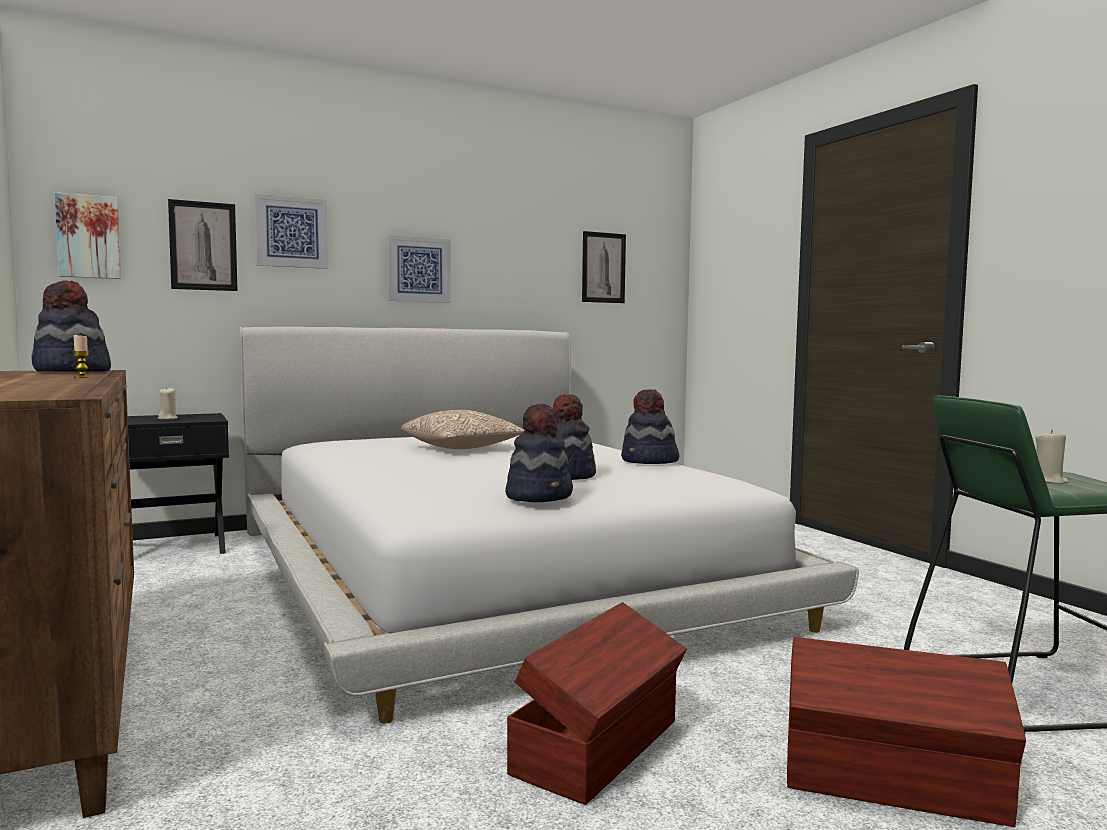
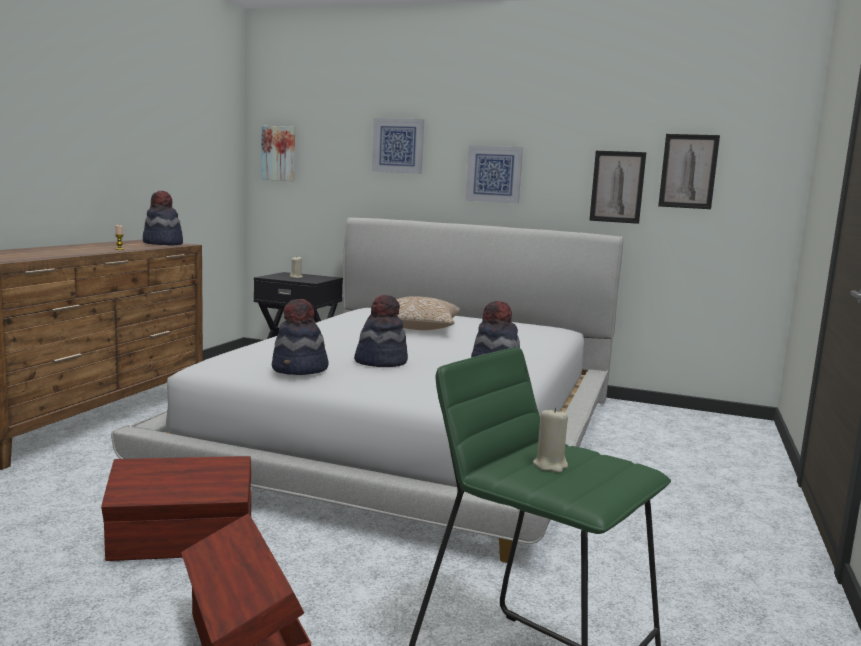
camera: 45 degrees right, 5 degrees up
picture [168,199,237,291] -> picture moved to [589,151,646,224]

